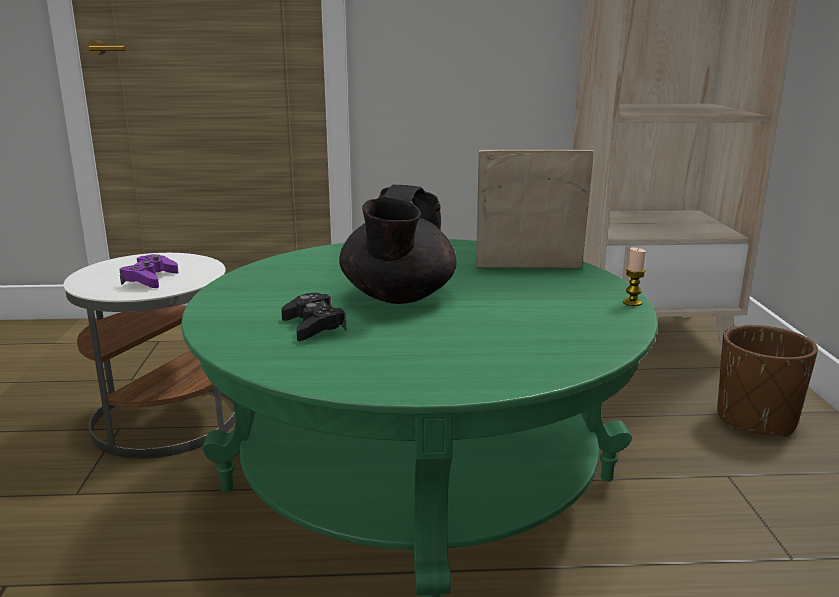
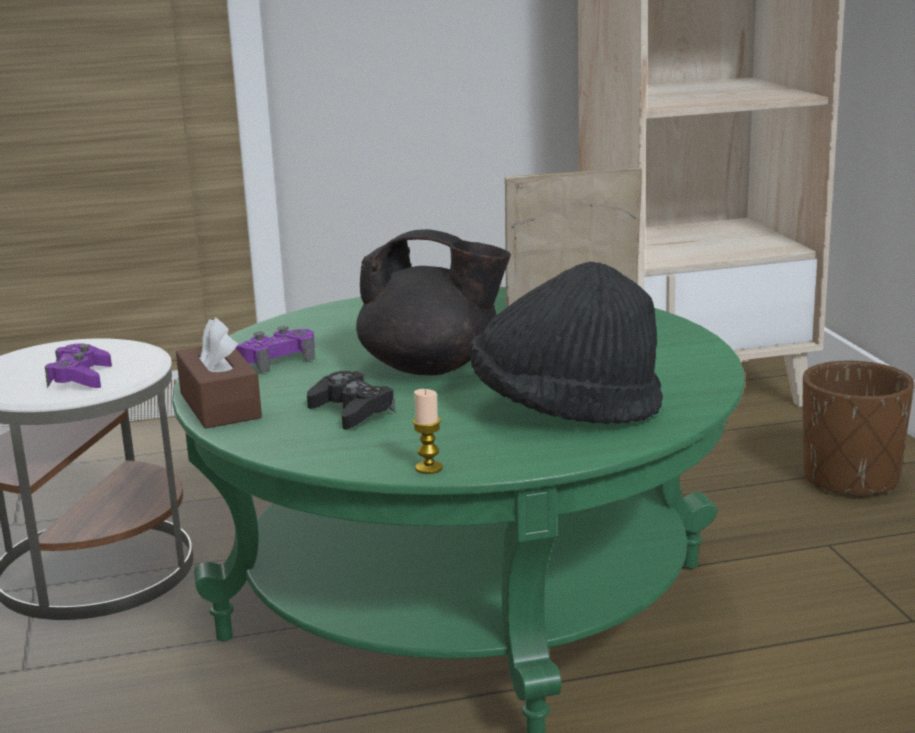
camera: 10 degrees left, 0 degrees up
black teapot [339,185,456,304] -> black teapot turned 75 degrees counterclockwise [356,229,511,375]
candle [623,247,646,306] -> candle moved to [413,389,443,474]
none -> brown tissue box [176,317,262,429]
none -> purple game controller [236,326,315,373]
none -> black hat [470,262,663,424]

